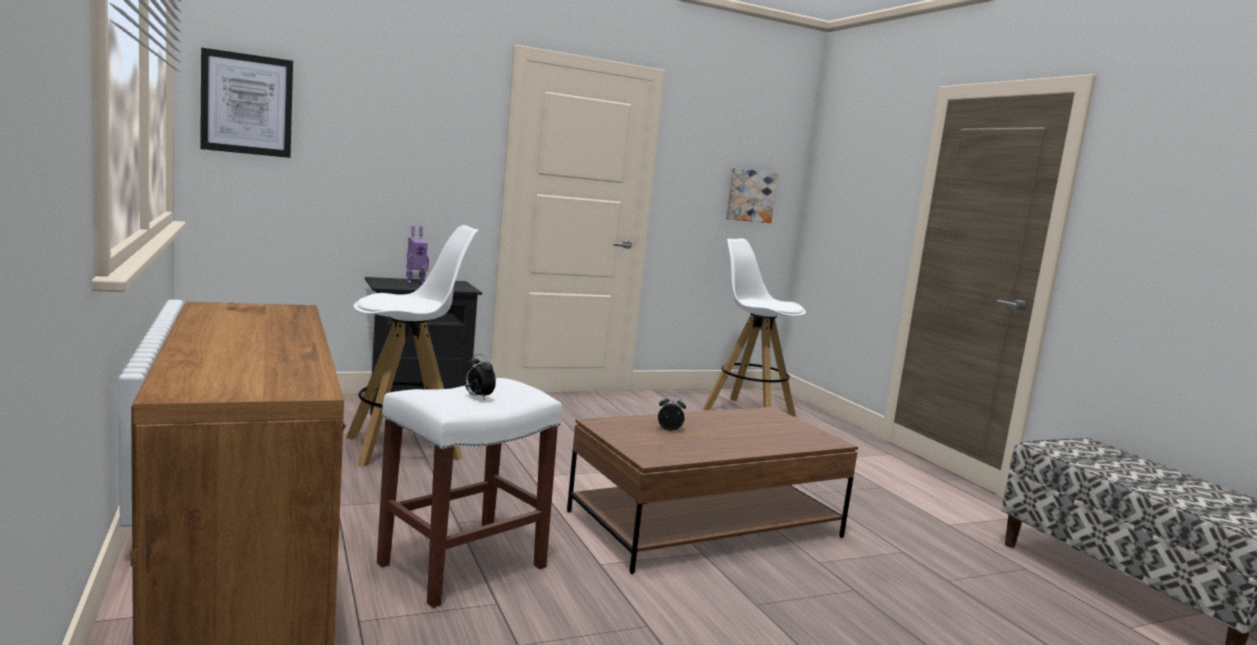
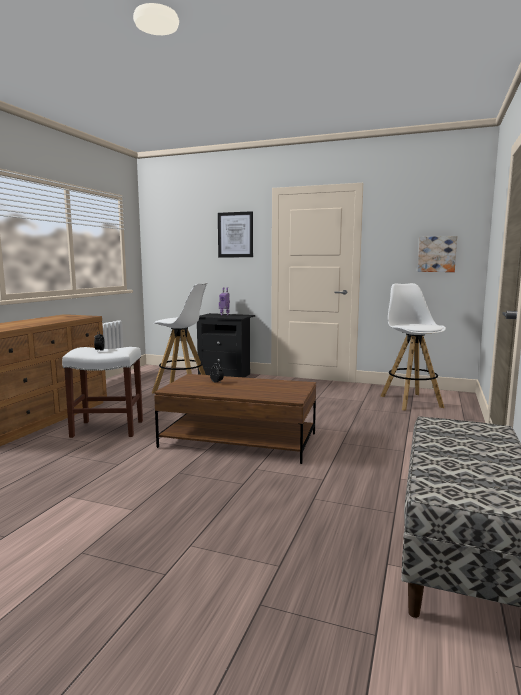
camera: 45 degrees right, 0 degrees up
picture [200,47,293,158] -> picture moved to [218,211,253,257]

